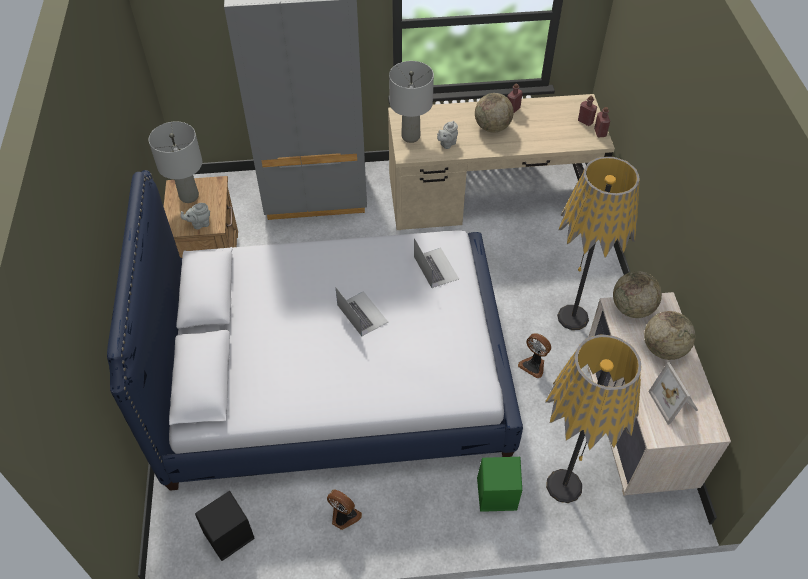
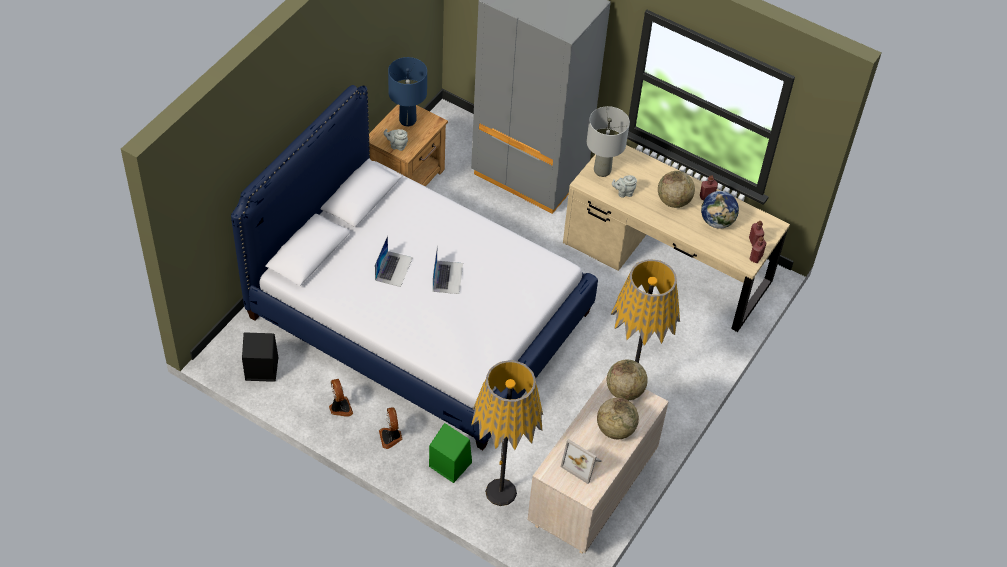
camera: 35 degrees right, 0 degrees up
grey table lamp [149,121,202,203] -> blue table lamp [388,57,427,127]
laptop [414,238,459,288] -> laptop moved to [375,235,413,287]
fan [518,333,551,378] -> fan moved to [379,407,402,449]
picture frame [648,362,698,425] -> picture frame turned 75 degrees counterclockwise [561,439,601,484]
none -> globe [701,191,739,229]

